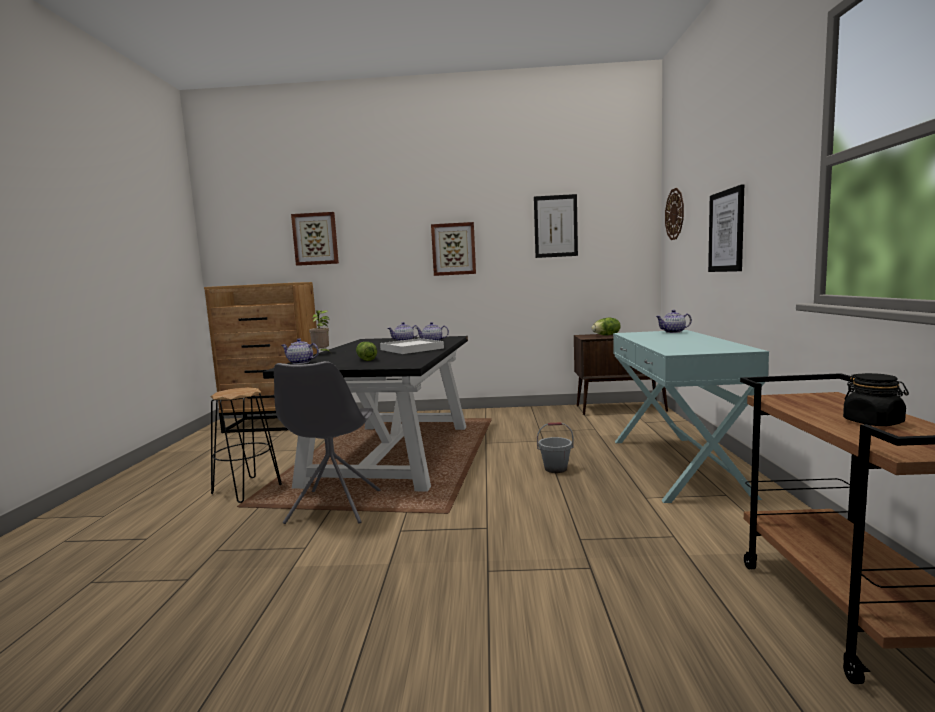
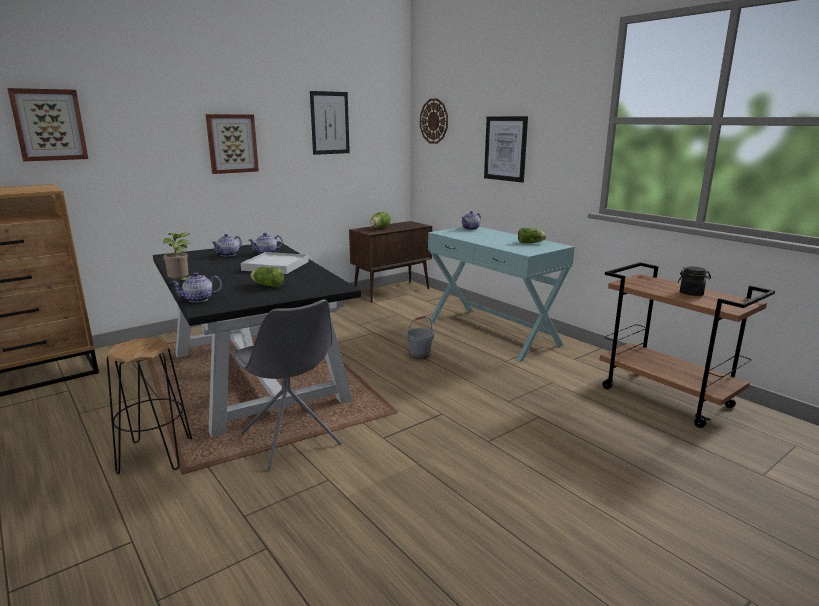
camera: 40 degrees left, 10 degrees up
none -> lettuce [518,228,546,243]

